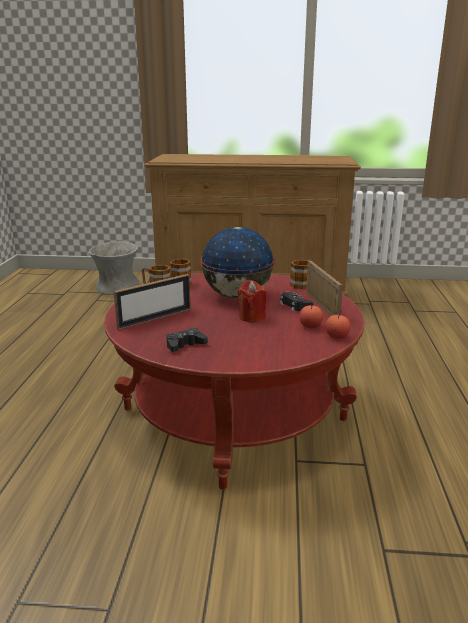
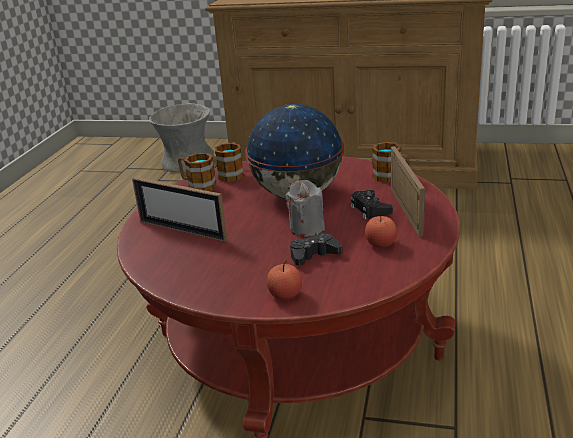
camera: 10 degrees right, 5 degrees up
picture frame [114,274,191,330] -> picture frame turned 60 degrees clockwise [132,177,227,242]
black game controller [167,328,208,352] -> black game controller moved to [290,232,343,266]
red candle [238,280,266,322] -> grey candle [286,180,325,237]
apple [325,311,351,339] -> apple moved to [267,260,302,300]

